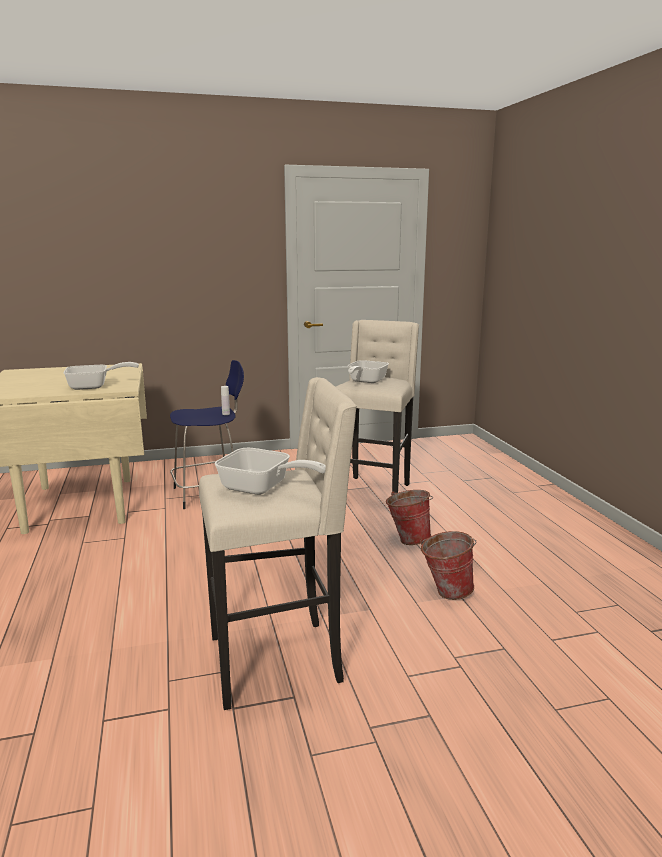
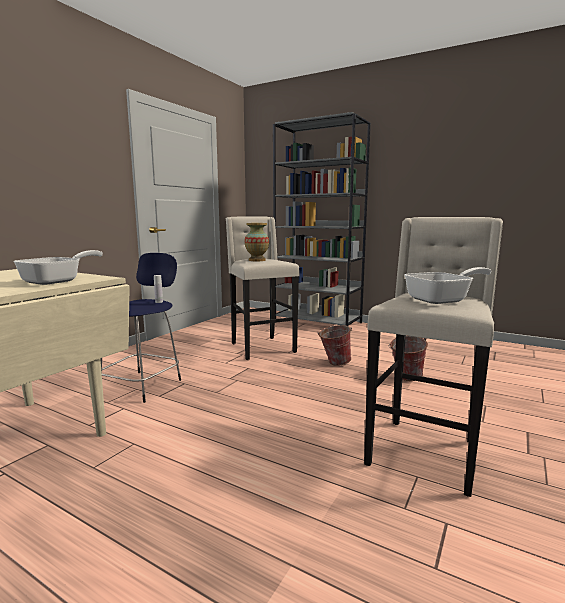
camera: 45 degrees left, 5 degrees down
frying pan [348,360,389,383] -> vase [245,223,269,261]
none -> grey bookcase [273,112,371,326]

